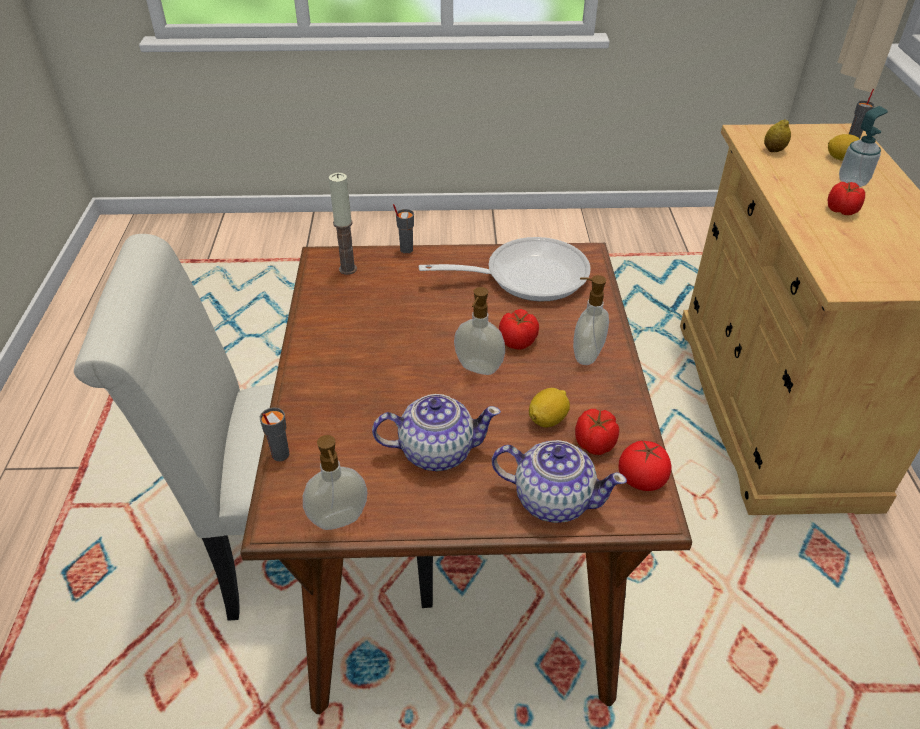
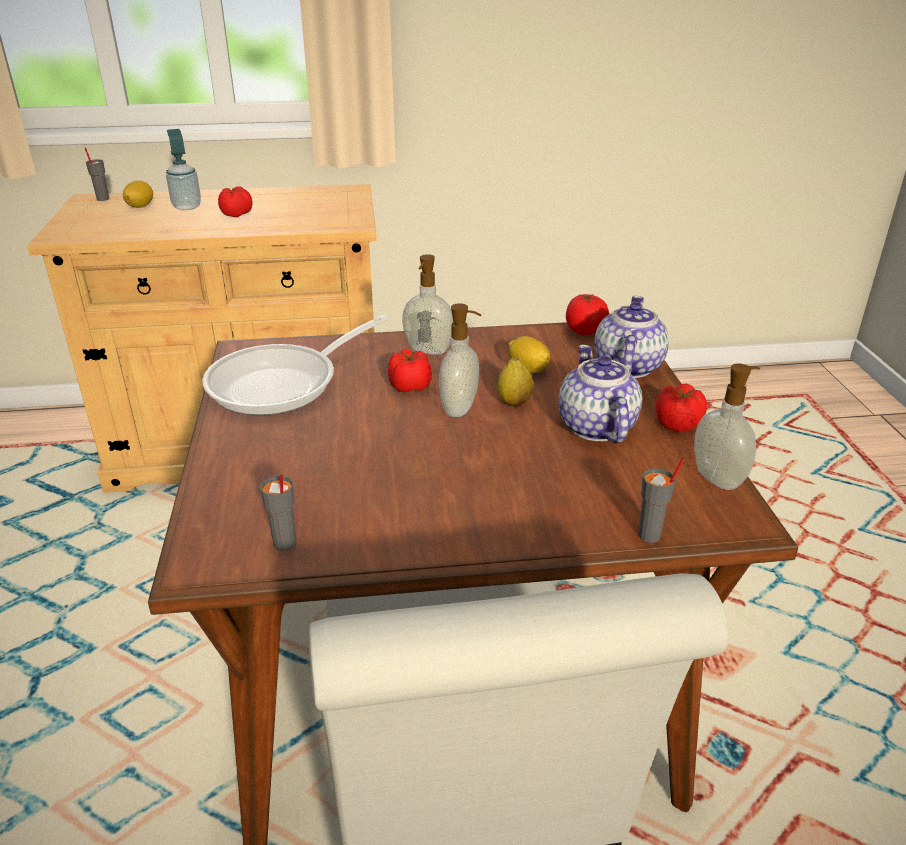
camera: 95 degrees left, 10 degrees down
candle [329,173,357,275] -> none
grey cup [393,204,414,254] -> grey cup moved to [260,475,296,551]
frying pan [419,237,591,302] -> frying pan turned 120 degrees counterclockwise [202,315,389,415]
tomato [575,409,619,455] -> tomato moved to [656,383,707,432]
lemon [764,119,791,152] -> lemon moved to [498,357,533,407]

